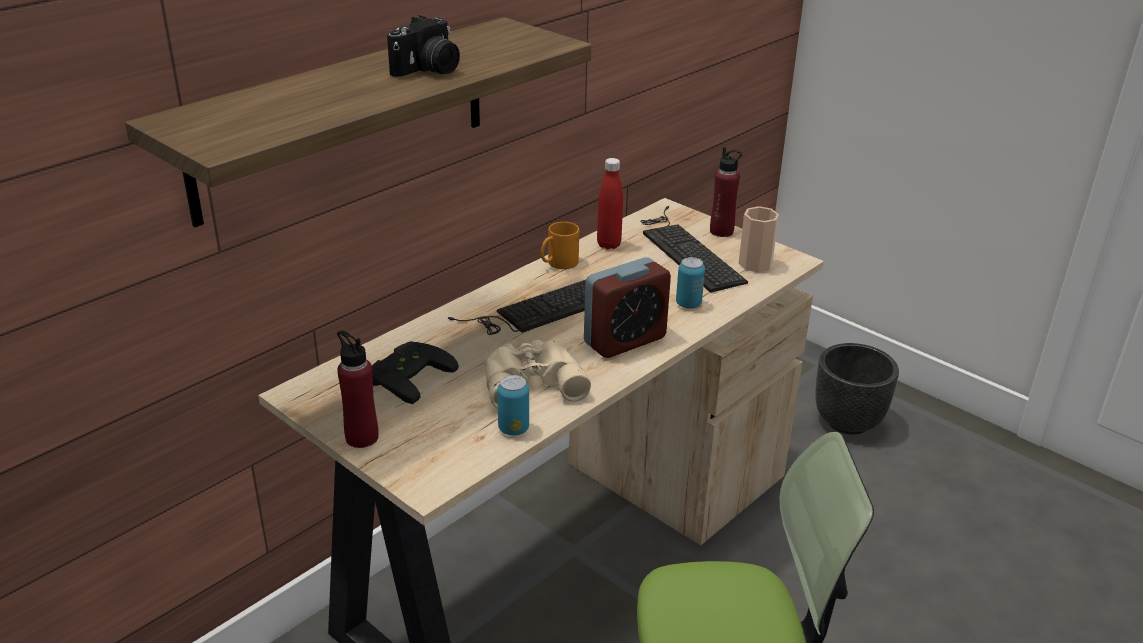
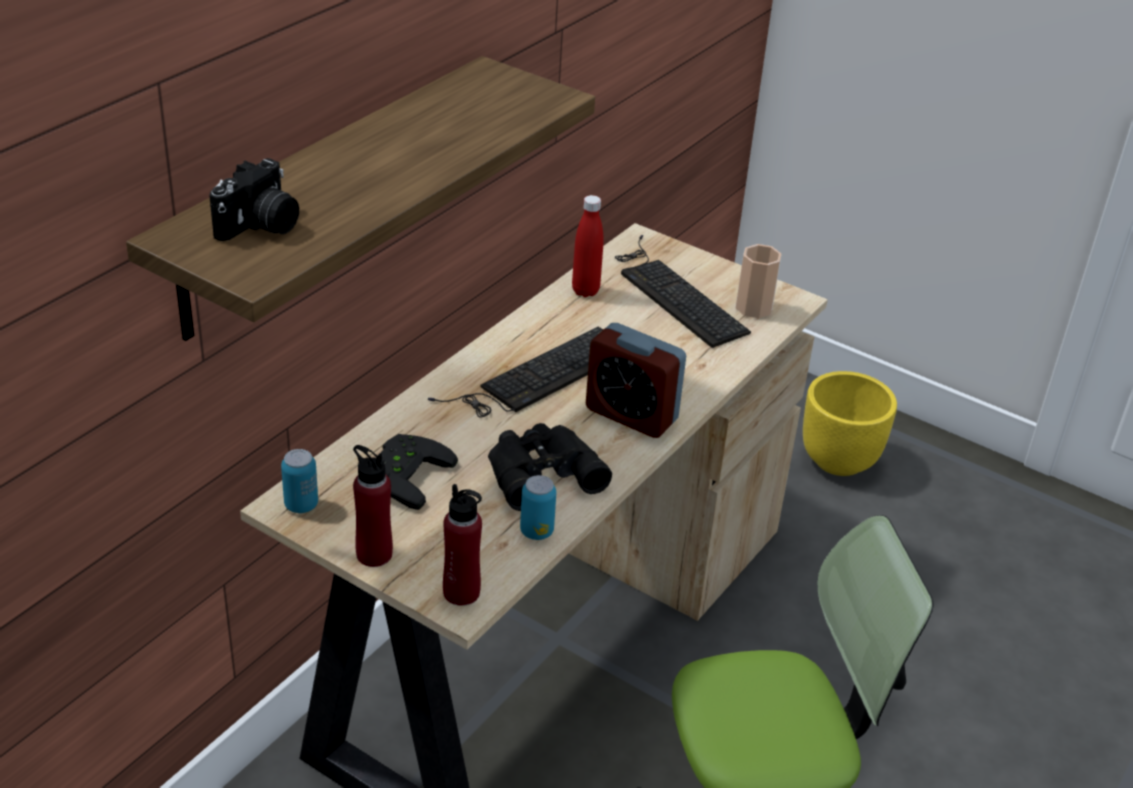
camera: 10 degrees left, 5 degrees up
camera [387,15,460,77] -> camera moved to [209,158,299,241]
beige binoculars [485,340,591,409] -> black binoculars [488,423,612,511]
orange mug [541,222,579,269] -> none
alarm clock [584,257,671,358] -> alarm clock turned 75 degrees clockwise [586,323,686,438]
can [676,257,705,309] -> can moved to [281,449,318,513]
red bottle [710,147,742,237] -> red bottle moved to [443,484,482,606]
black planter [815,343,899,435] -> yellow planter [803,371,897,476]

